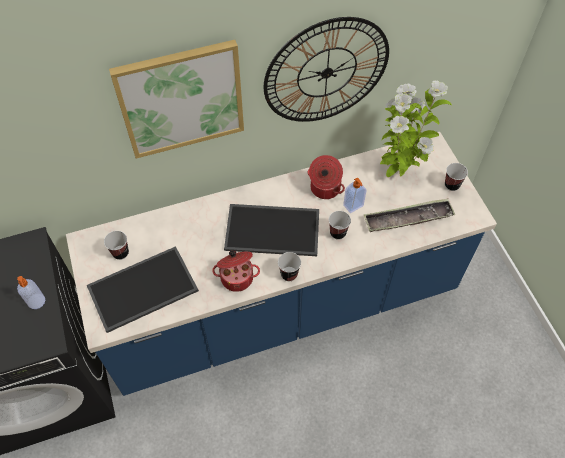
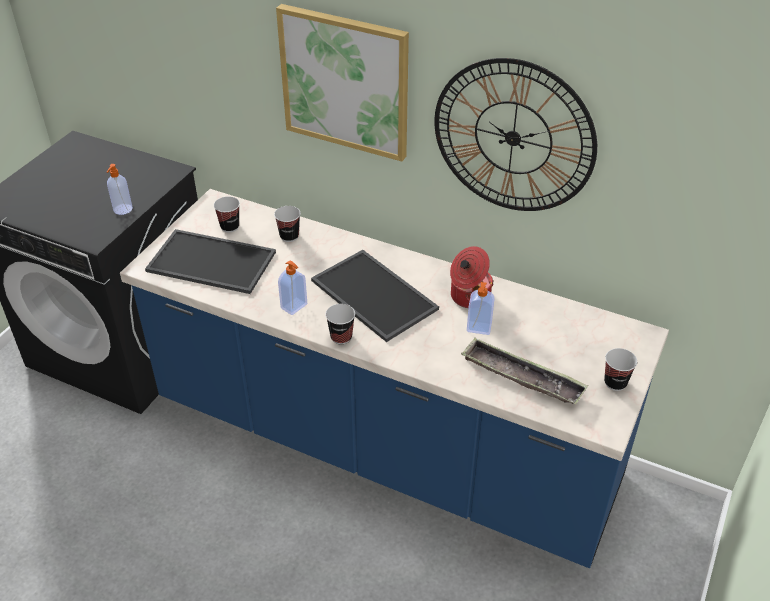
camera: 45 degrees right, 15 degrees down
cooking pot [212,250,260,292] -> soap dispenser [278,261,307,315]
cup [329,211,351,240] -> cup moved to [274,206,301,242]
potted plant [380,81,452,177] -> none

